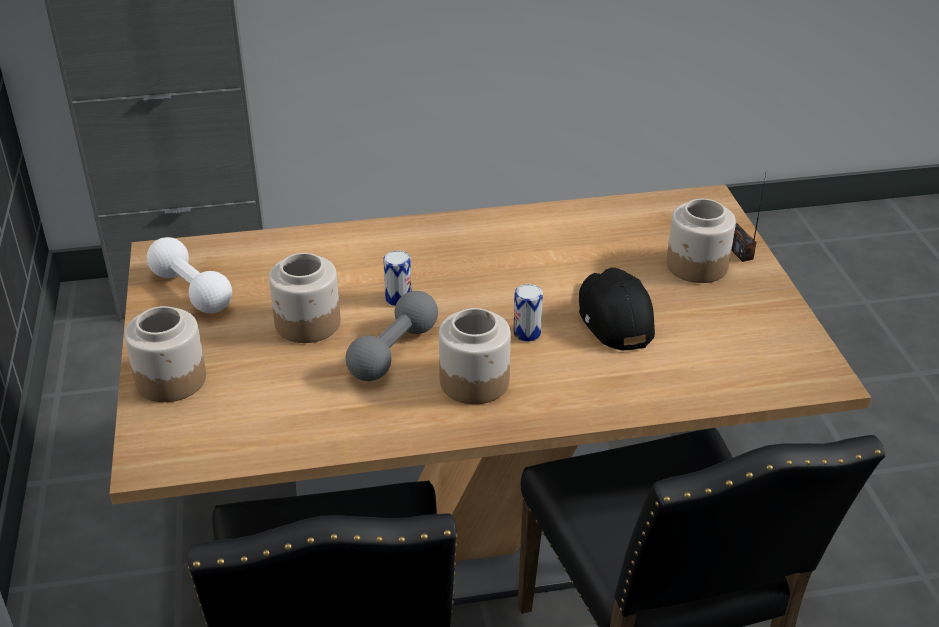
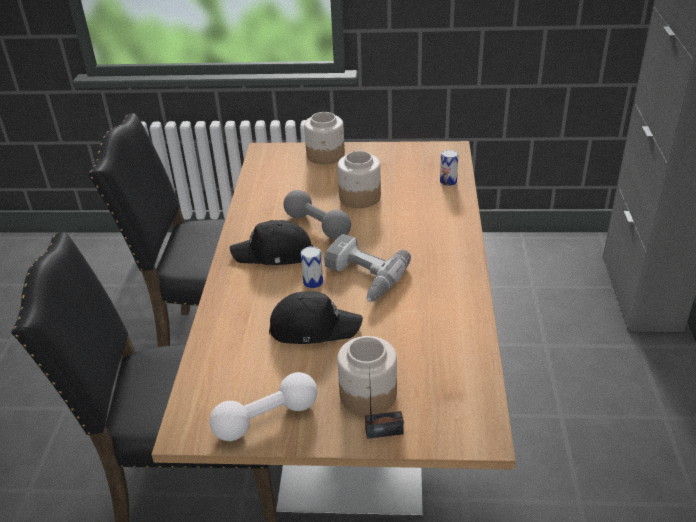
camera: 105 degrees right, 0 degrees up
white dumbbell [147,237,232,313] -> white dumbbell moved to [210,372,318,441]
can [383,251,412,306] -> can moved to [440,150,458,186]
jar [439,308,511,404] -> black cap [230,220,313,265]
none -> power drill [324,234,411,302]

